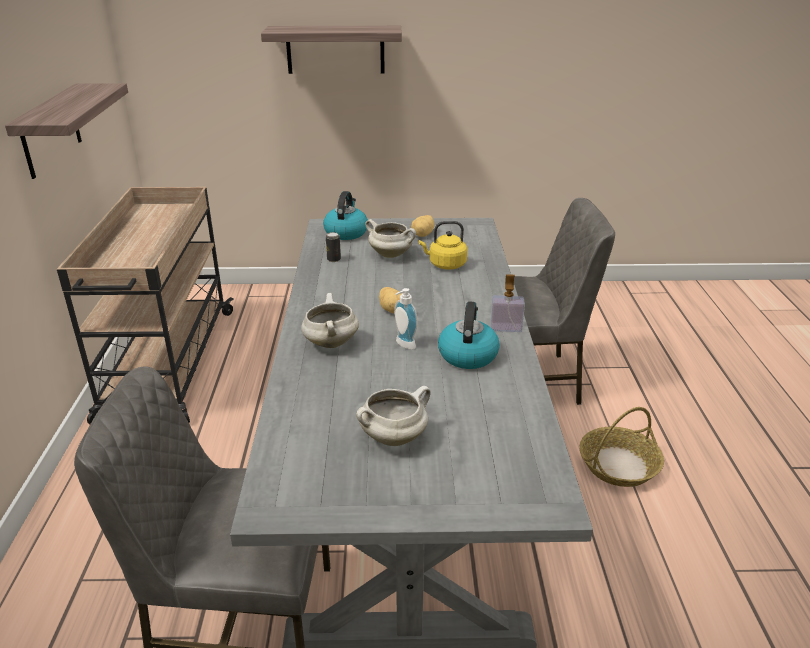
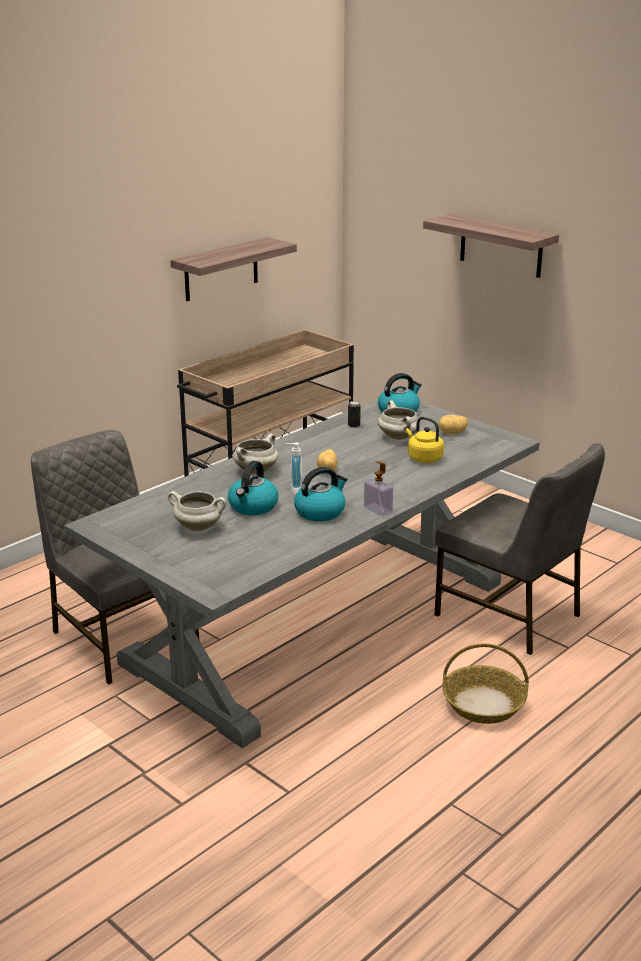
camera: 45 degrees right, 5 degrees down
none -> kettle [228,461,278,515]

